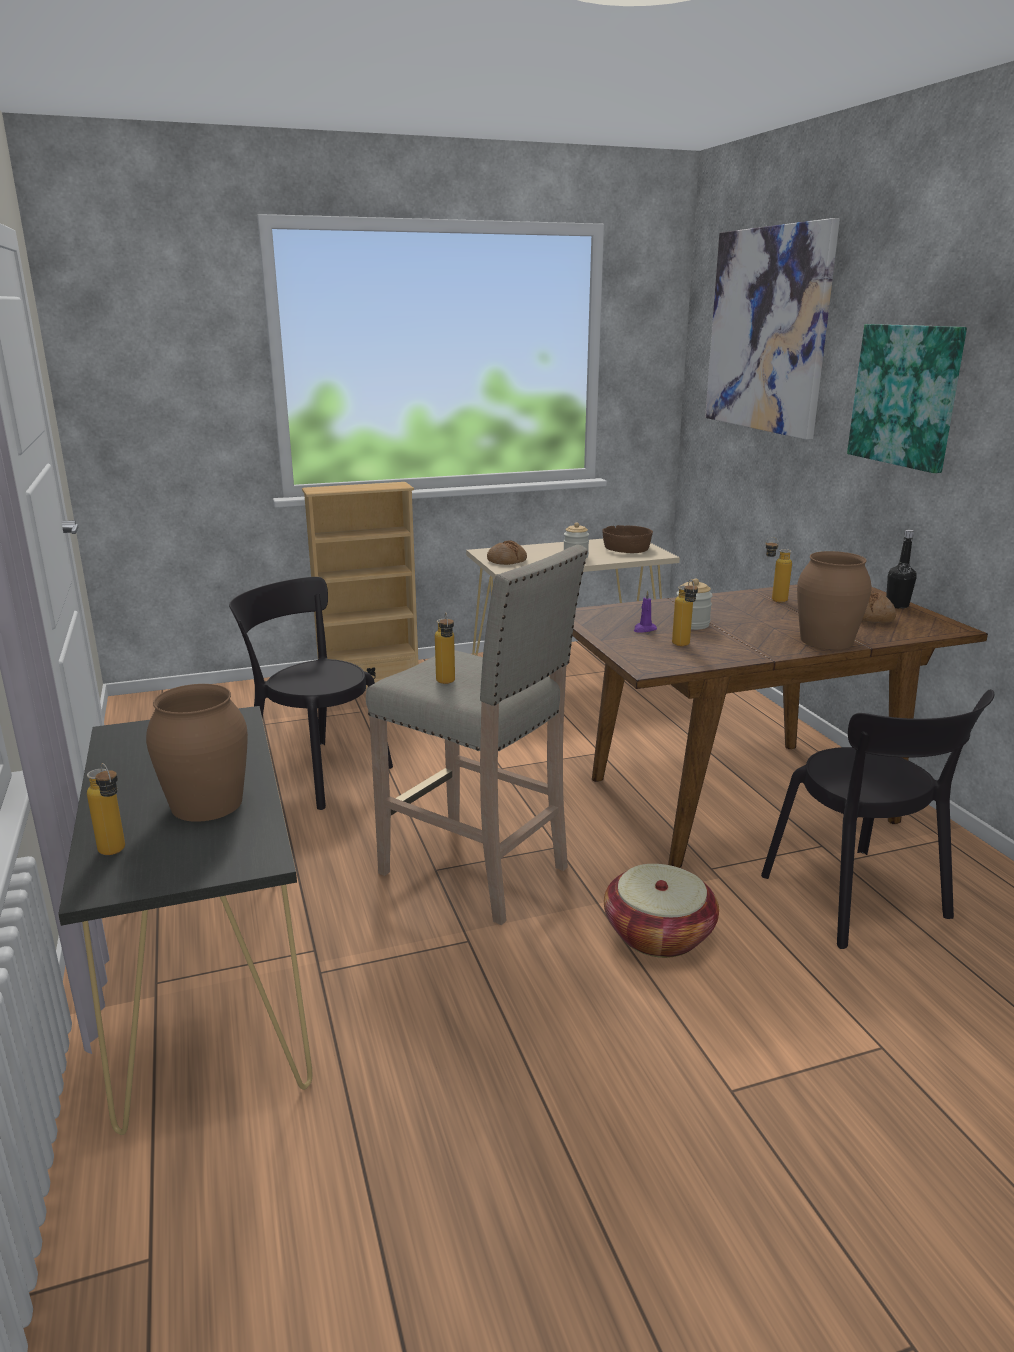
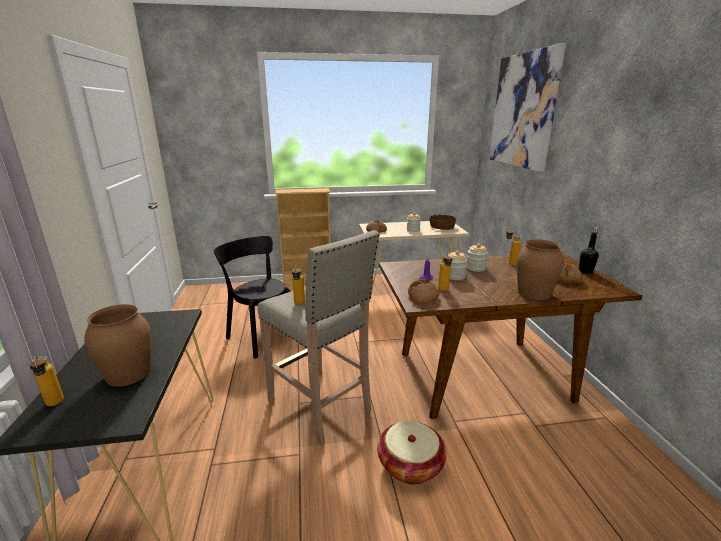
camera: 10 degrees right, 0 degrees up
black chair [761,689,994,949] -> none
picture [847,324,967,473] -> none
none -> bread [408,279,439,304]
none -> jar [466,244,488,272]

